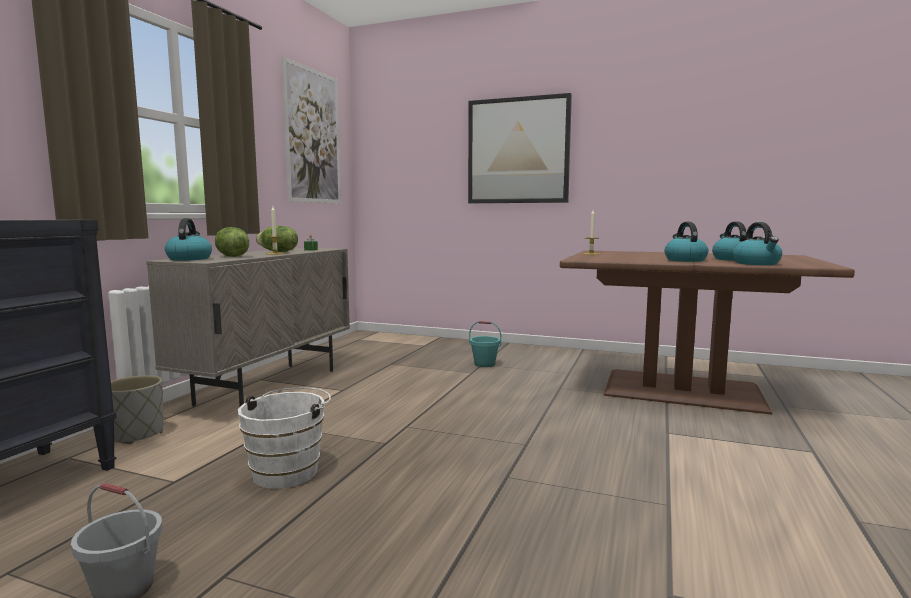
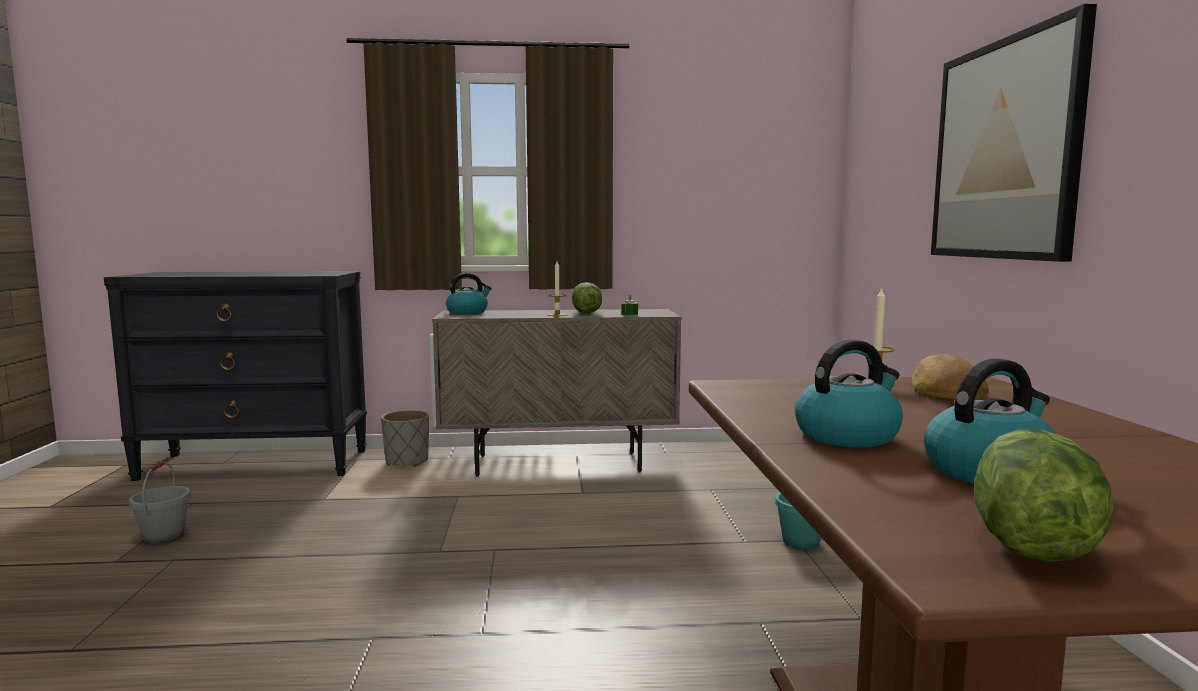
camera: 65 degrees right, 0 degrees up
lettuce [215,227,249,257] -> lettuce moved to [974,430,1114,562]
white bucket [238,388,331,489] -> none
picture [281,56,341,203] -> none
kettle [733,222,782,265] -> none
none -> bread [912,354,989,399]

